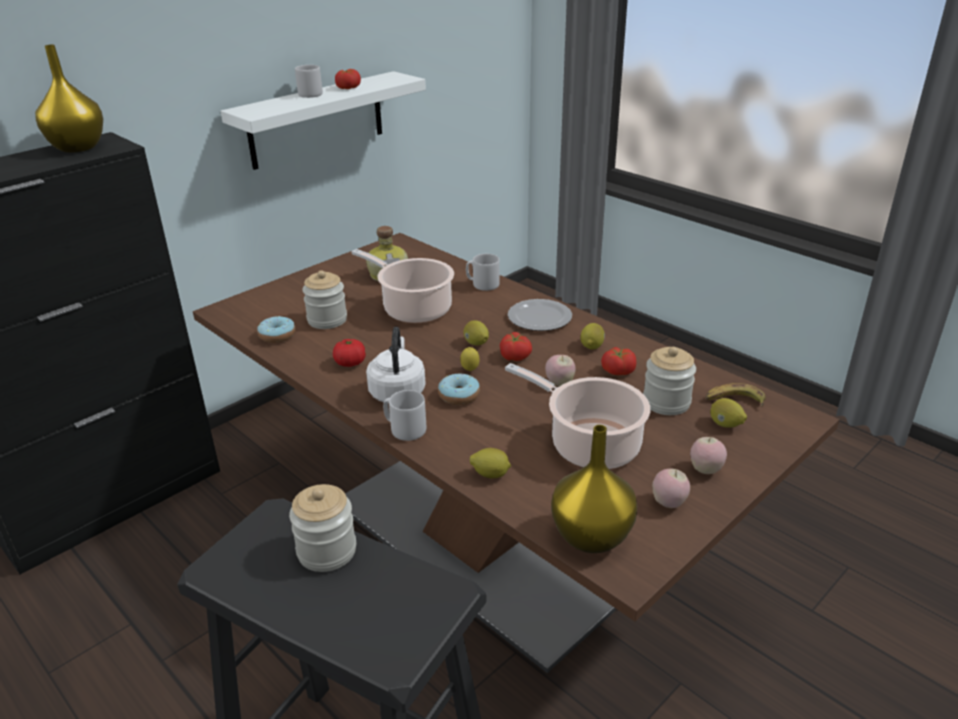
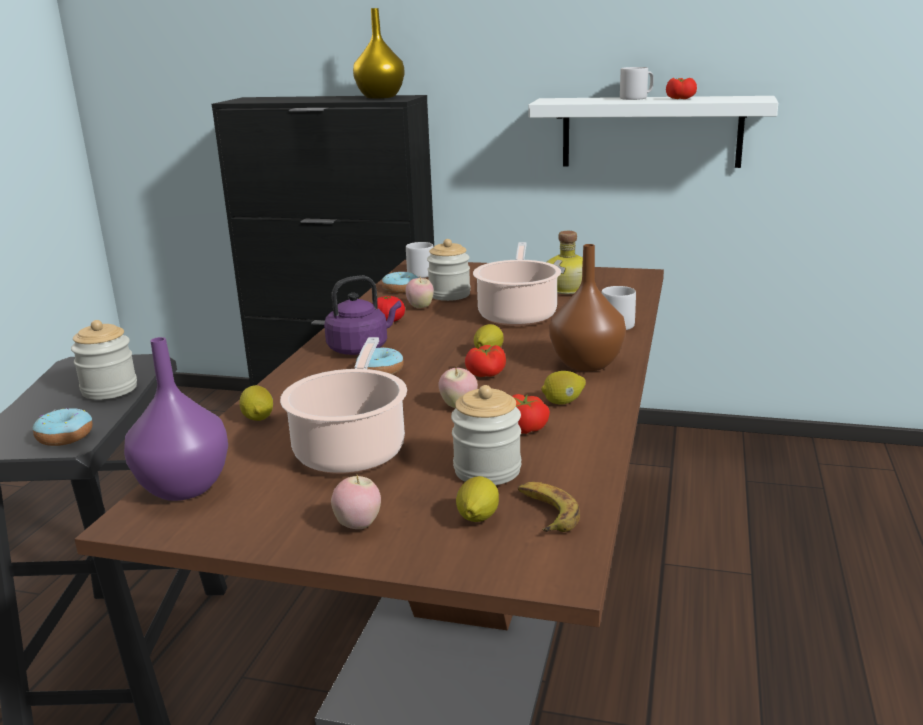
camera: 60 degrees right, 10 degrees down
white kettle [366,327,426,403] -> purple kettle [324,275,401,355]
grey mug [383,390,426,441] -> grey mug moved to [406,242,434,278]
lemon [460,347,480,371] -> none
plate [508,299,572,331] -> brown vase [549,244,626,371]
yellow vase [551,425,637,553] -> purple vase [124,337,228,501]
apple [652,469,690,508] -> apple moved to [405,277,434,308]
none -> donut [33,408,93,446]

